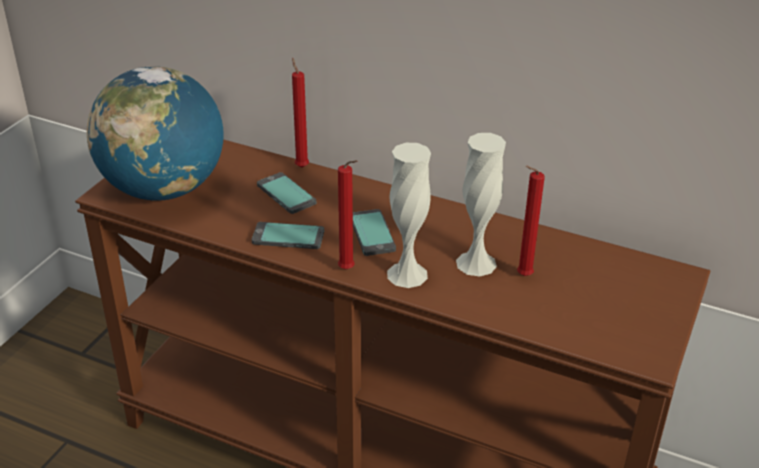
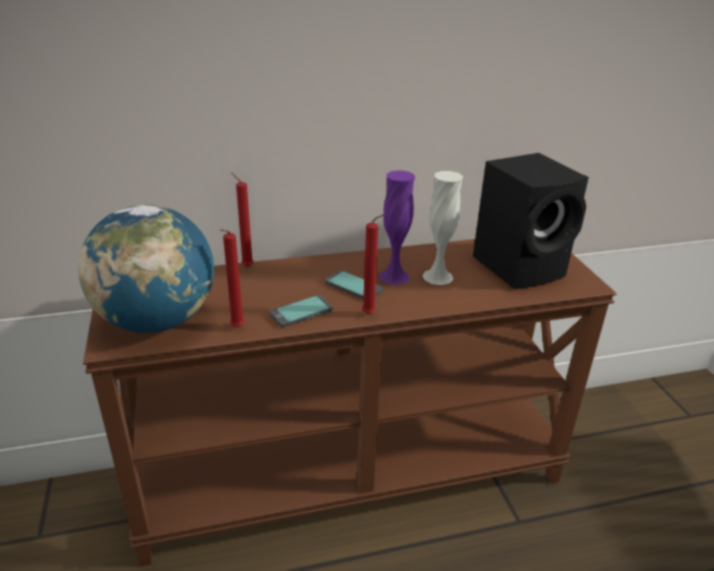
camera: 40 degrees left, 5 degrees down
phone [257,172,316,214] -> none
white vase [387,143,431,288] -> none
red candle [517,166,545,276] -> red candle moved to [220,229,245,328]
none -> purple vase [379,170,415,285]
none -> black speaker [473,153,589,289]

